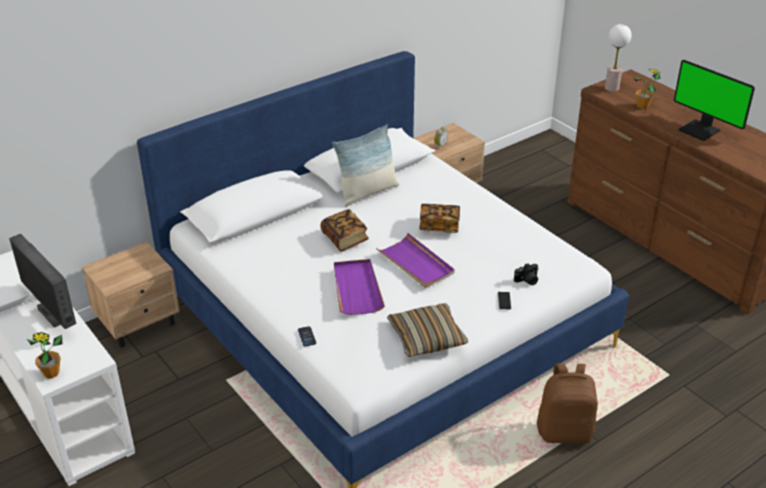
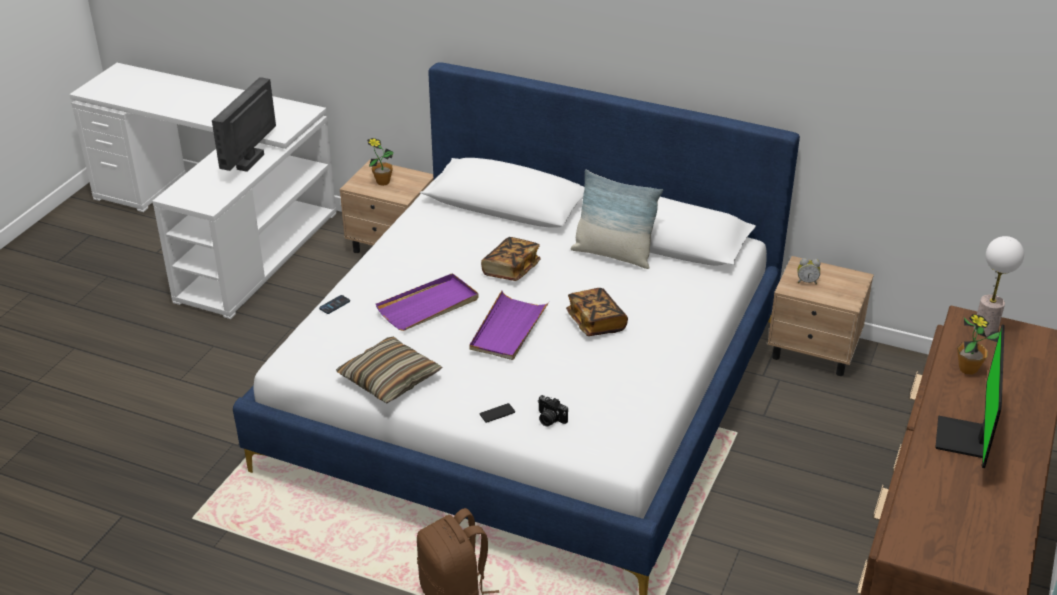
camera: 60 degrees right, 0 degrees up
potted plant [27,332,63,378] -> potted plant moved to [367,138,394,186]

